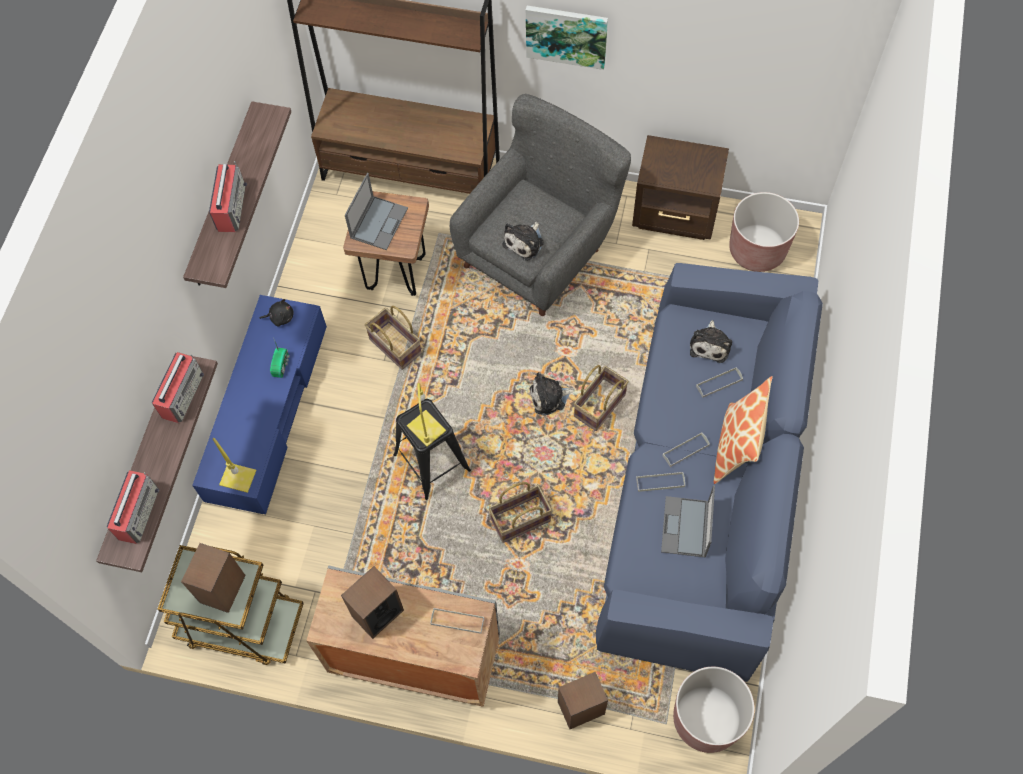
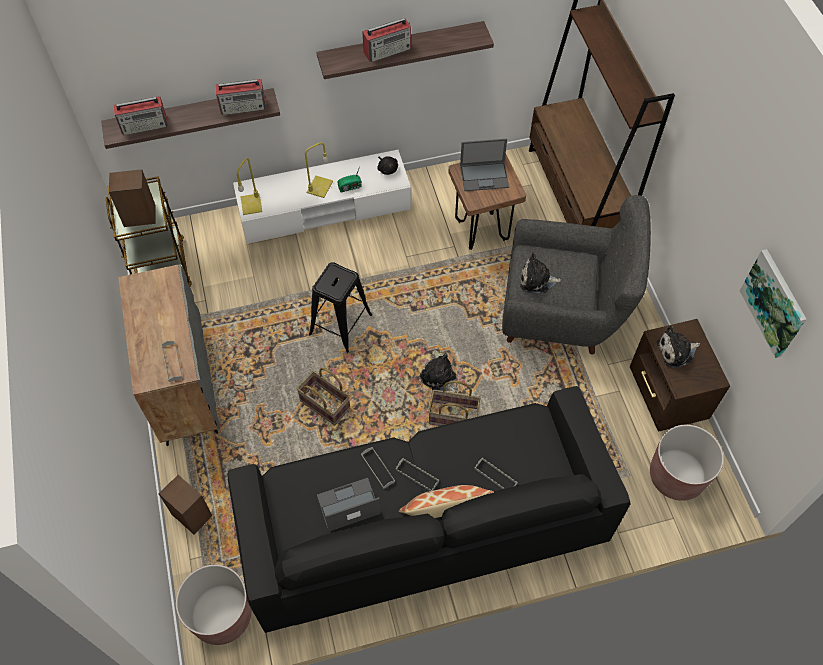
camera: 60 degrees right, 5 degrees down
blue tv stand [192,295,327,514] -> white tv stand [233,150,411,243]
speaker [341,566,404,639] -> none
basket [365,306,422,370] -> none
yellow table lamp [407,383,446,447] -> yellow table lamp moved to [305,143,333,198]
picture [526,6,608,70] -> picture moved to [740,249,807,358]
blue sofa [596,263,823,682] -> black sofa [228,386,630,633]
plush toy [690,320,732,363] -> plush toy moved to [656,326,700,368]

